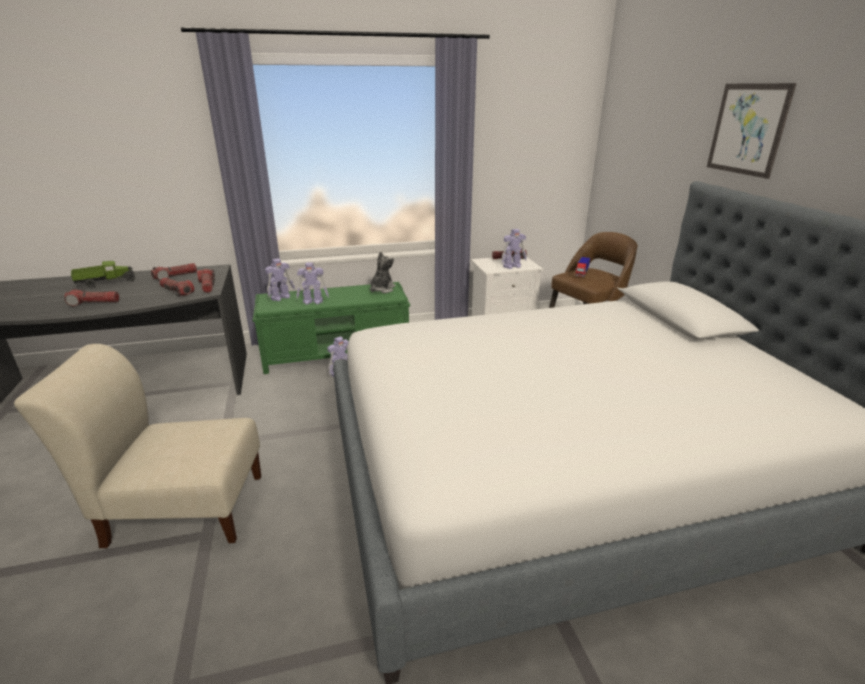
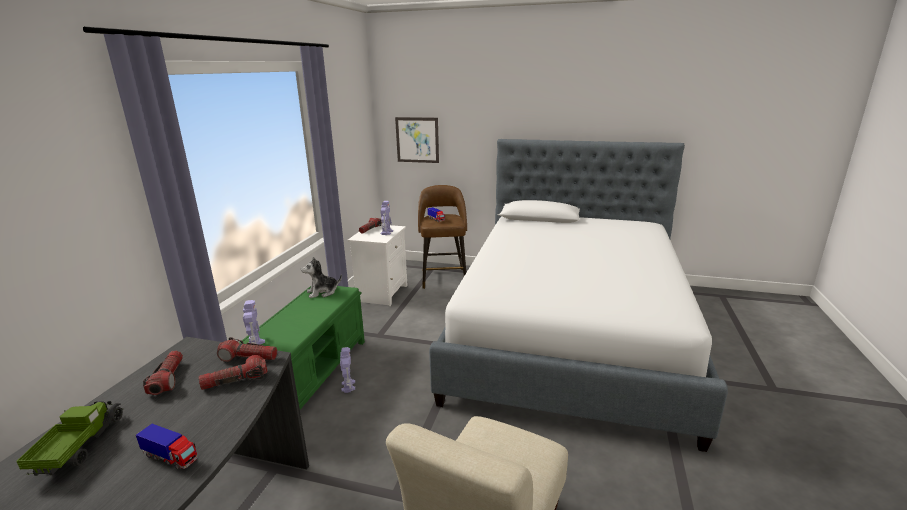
camera: 60 degrees left, 5 degrees down
flashlight [64,289,119,306] -> toy truck [136,424,198,470]
toy robot [297,262,329,305] -> none
plush toy [370,251,396,293] -> plush toy turned 75 degrees counterclockwise [301,257,342,298]
picture [707,83,797,179] -> picture moved to [395,117,439,163]

